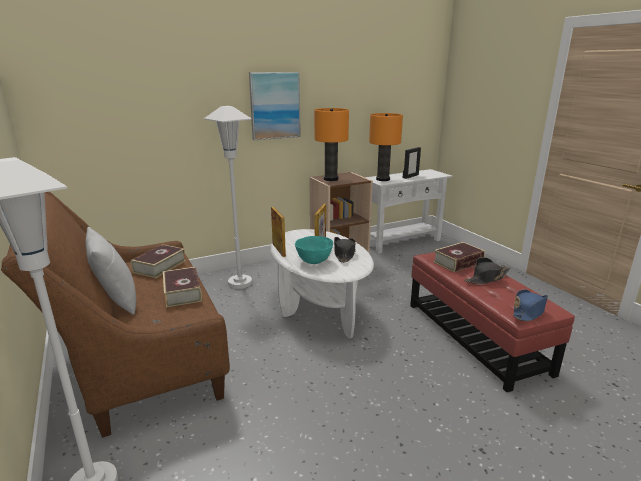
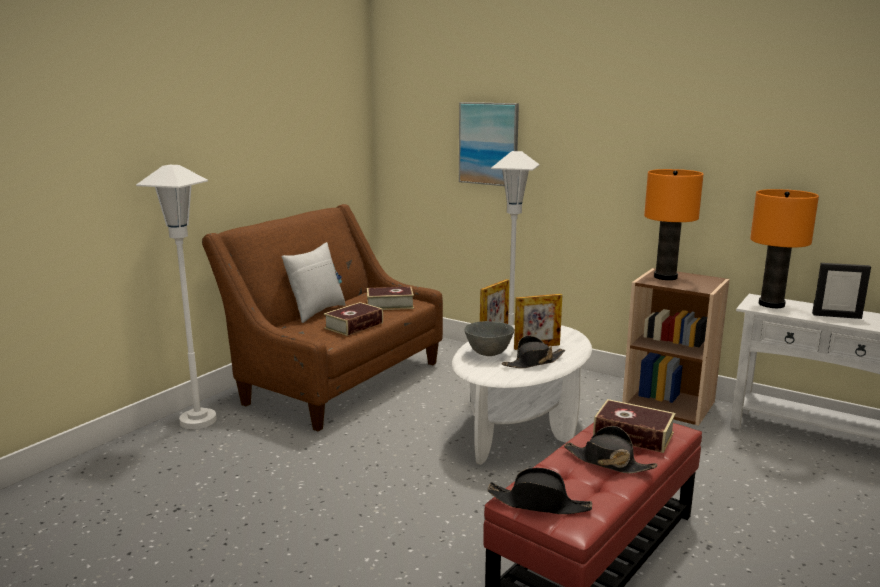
camera: 60 degrees right, 5 degrees down
picture [249,72,301,140] -> picture moved to [459,102,519,186]
turquoise bowl [295,236,333,264] -> grey bowl [464,321,514,356]
blue hat [513,289,548,321] -> black hat [487,468,592,514]

